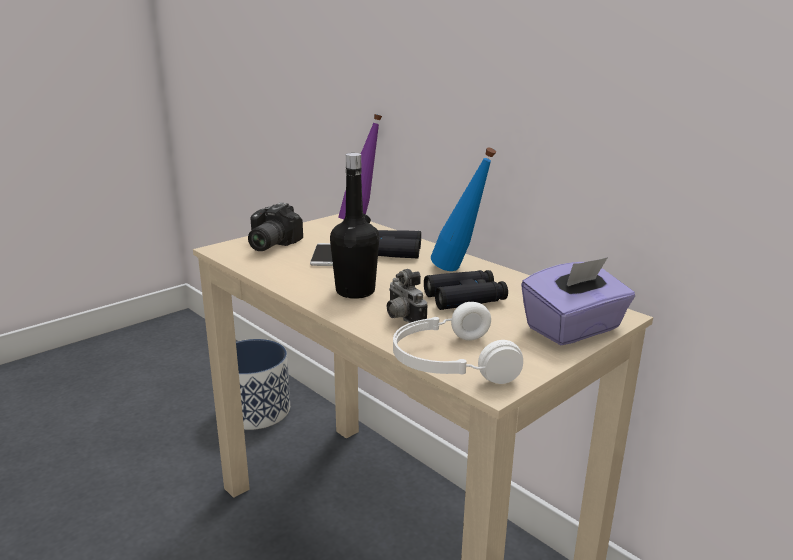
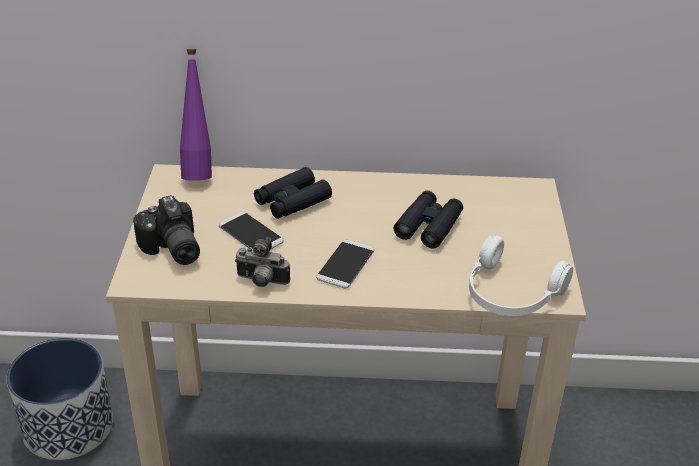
camera: 45 degrees left, 15 degrees up
black bottle [330,153,379,299] -> phone [316,240,374,288]
camera [387,269,427,323] -> camera moved to [235,237,290,287]
blue bottle [431,147,496,271] -> none
purple tissue box [521,257,635,345] -> none

